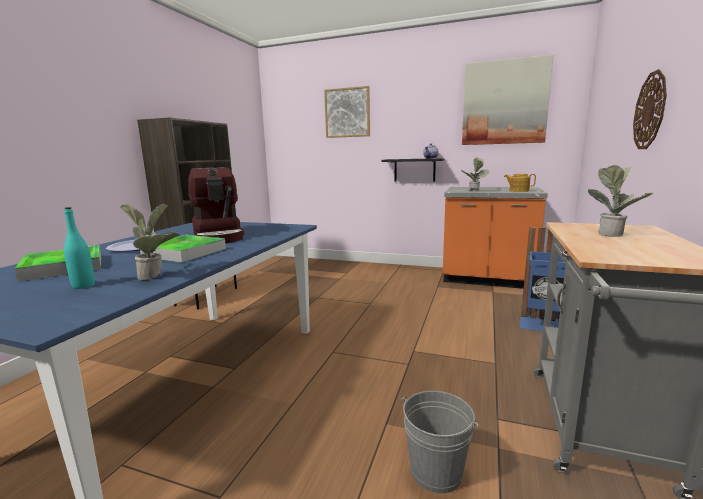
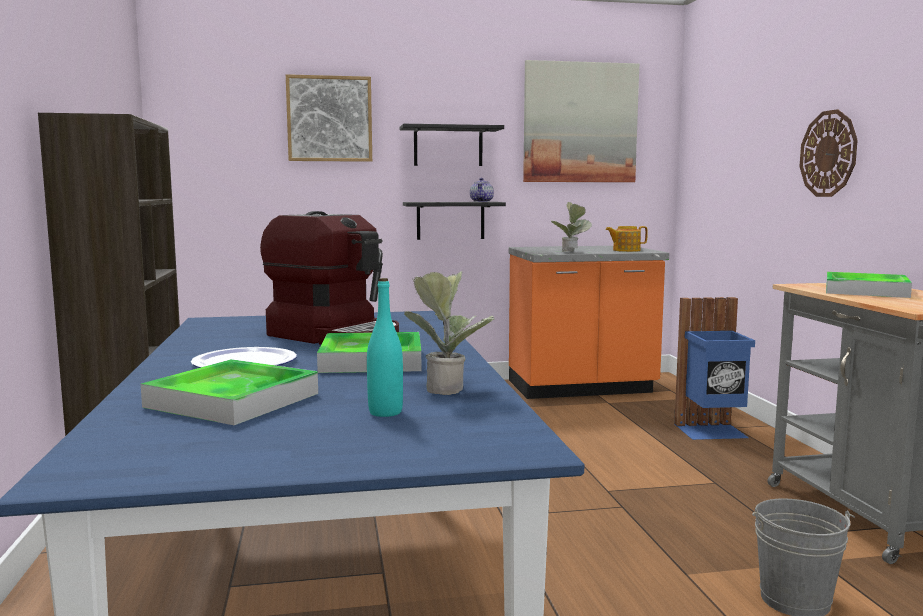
camera: 30 degrees left, 5 degrees down
potted plant [588,165,654,237] -> tray [826,272,912,298]
none -> black shelf [399,124,504,166]

